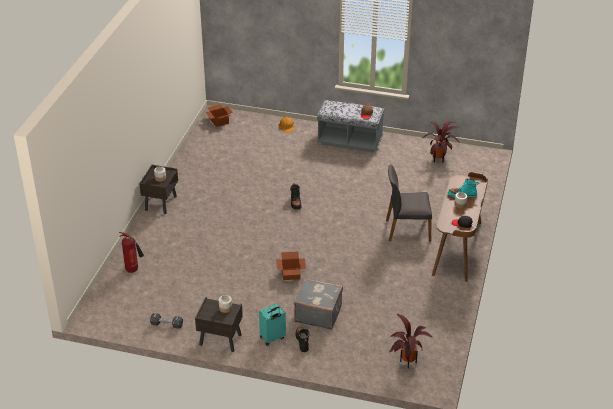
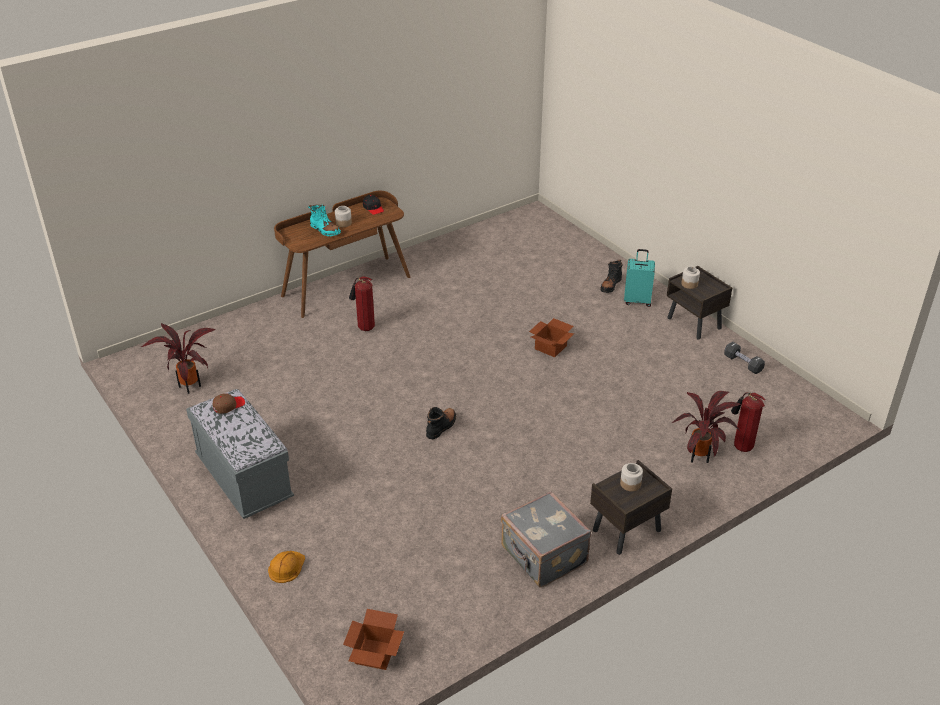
camera: 140 degrees left, 0 degrees up
grey suitcase [294,278,343,330] -> grey suitcase moved to [501,491,591,588]
grey chair [386,164,432,242] -> fire extinguisher [349,276,375,331]
potted plant [390,313,433,368] -> potted plant moved to [671,391,742,463]

